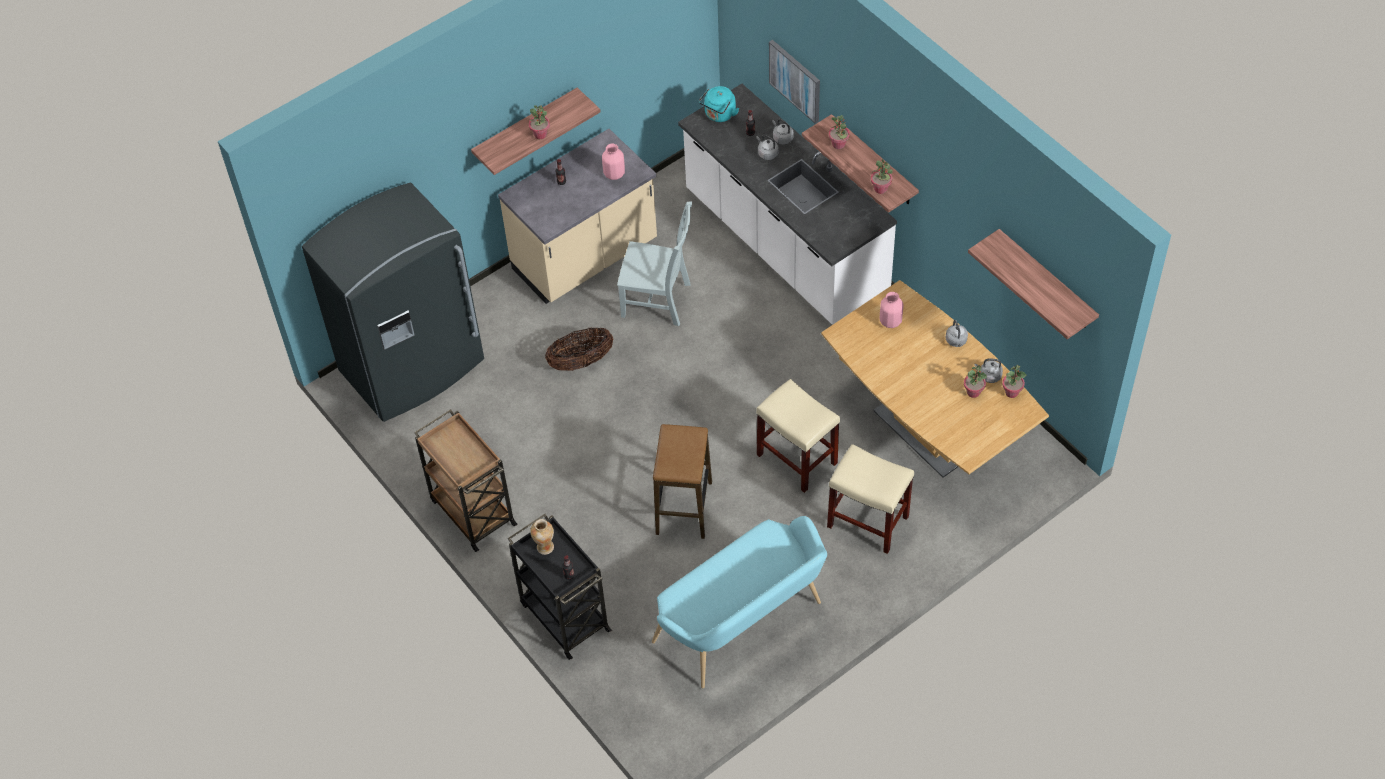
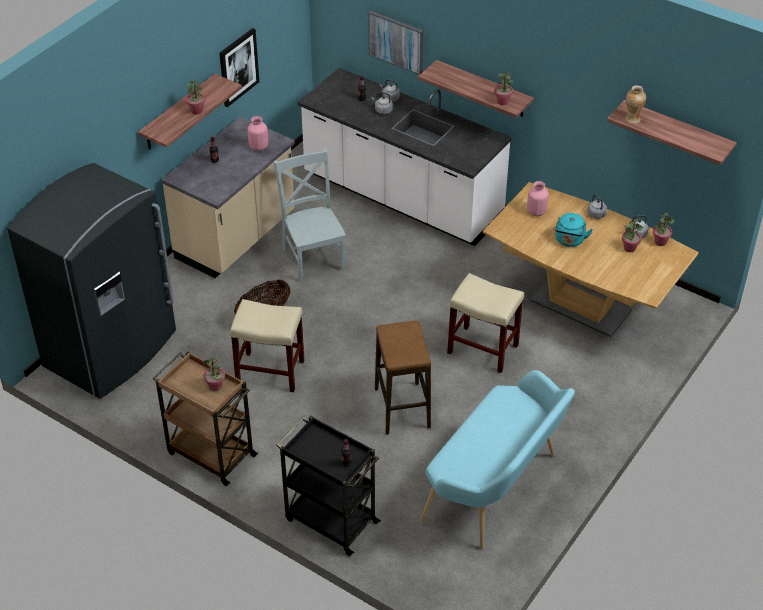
camera: 20 degrees left, 10 degrees down
vase [530,519,554,555] -> vase moved to [625,85,646,124]
grey chair [617,201,692,326] -> grey chair turned 105 degrees counterclockwise [273,149,346,282]
turquoise kettle [699,86,739,122] -> turquoise kettle moved to [555,213,593,247]
beige stool [827,444,914,554] -> beige stool moved to [230,299,304,393]
potted plant [829,115,850,149] -> potted plant moved to [203,356,225,391]
none -> picture [219,28,259,107]

